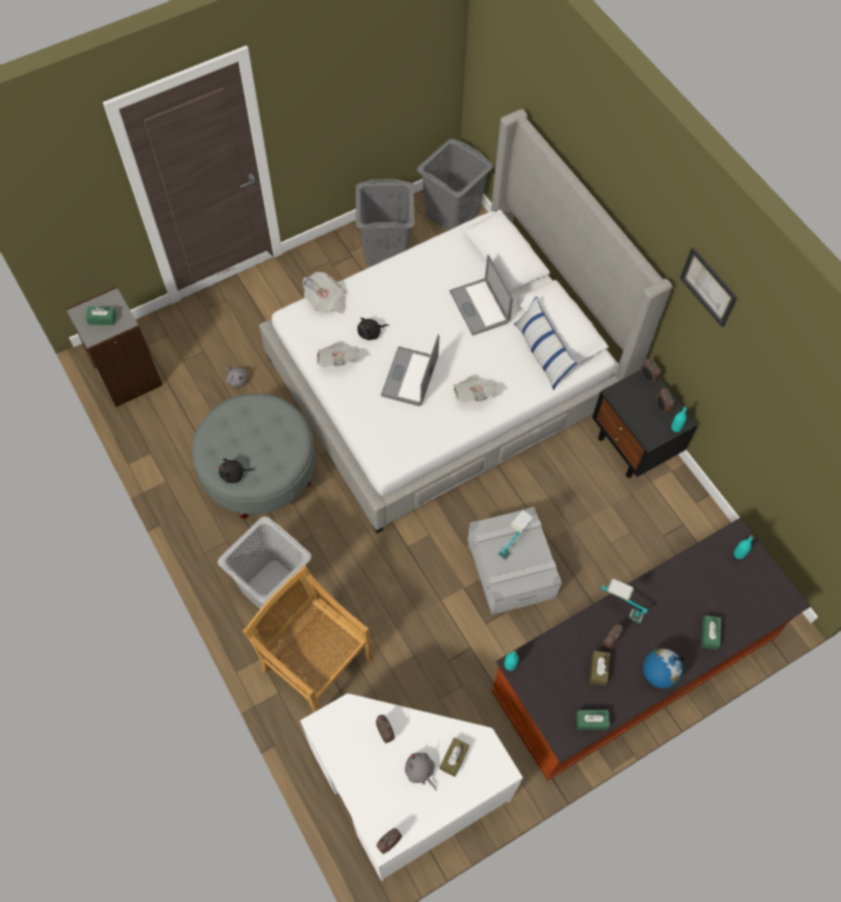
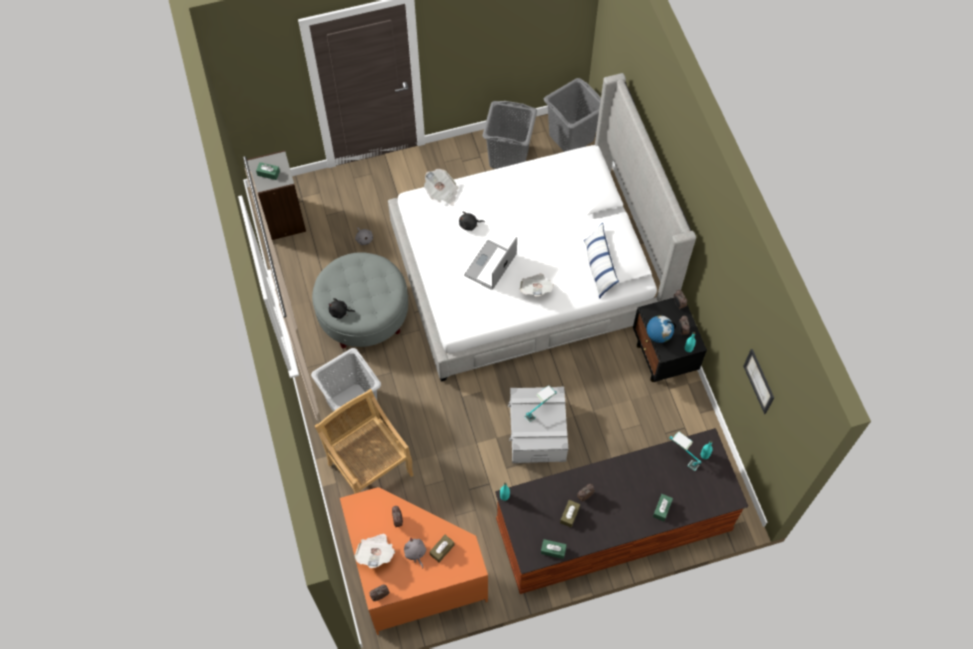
camera: 15 degrees right, 0 degrees up
white desk [300,694,523,881] -> orange desk [340,487,488,635]
newspaper [317,341,359,367] -> newspaper moved to [355,534,395,568]
laptop [450,254,513,335] -> none
table lamp [601,579,648,623] -> table lamp moved to [669,432,701,471]
globe [643,648,684,689] -> globe moved to [646,315,676,343]
picture [680,247,738,327] -> picture moved to [743,349,774,414]

